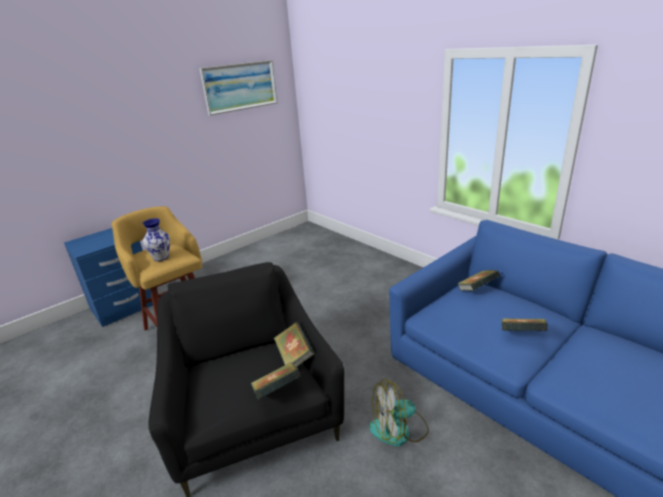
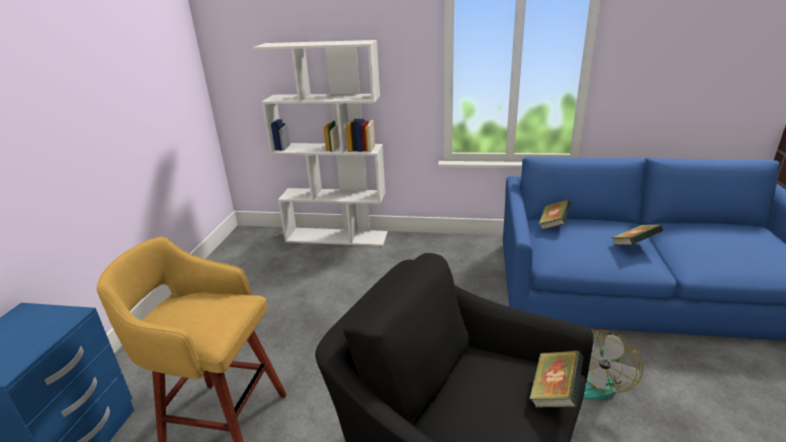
camera: 40 degrees left, 0 degrees up
vase [142,218,170,261] -> none
picture [199,60,277,115] -> none
book [274,322,314,367] -> none
none -> white bookcase [252,40,388,246]

